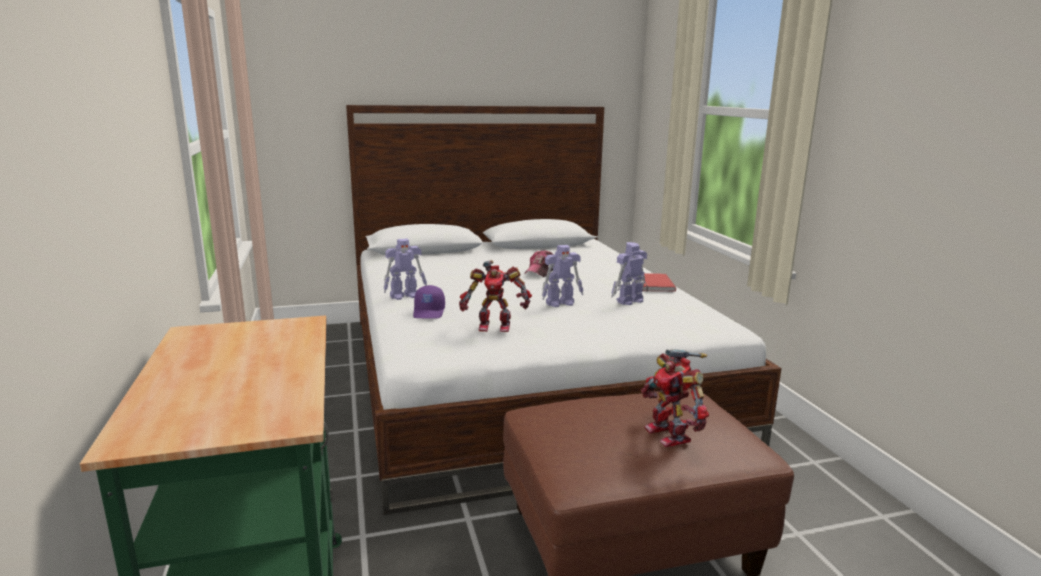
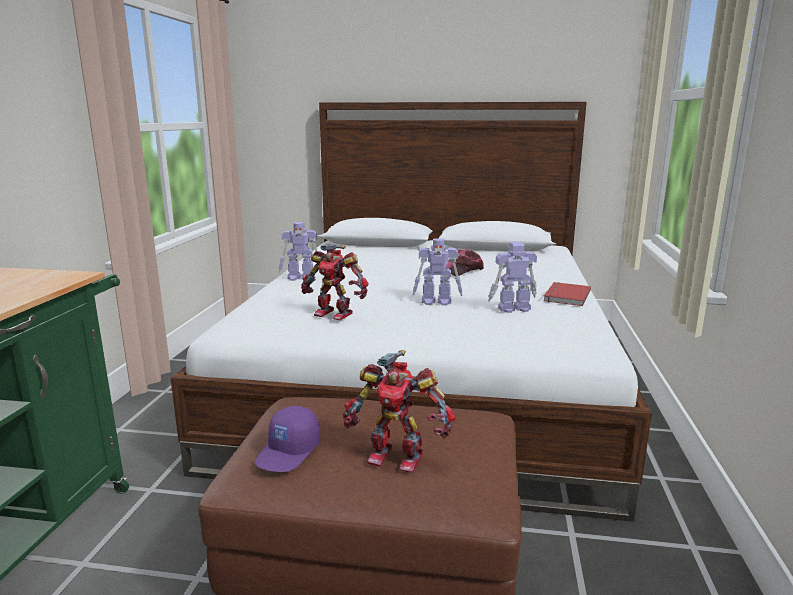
camera: 25 degrees right, 0 degrees up
purple cap [413,285,445,319] -> purple cap moved to [255,406,320,472]
toy robot [641,349,709,447] -> toy robot turned 75 degrees counterclockwise [343,350,455,473]

